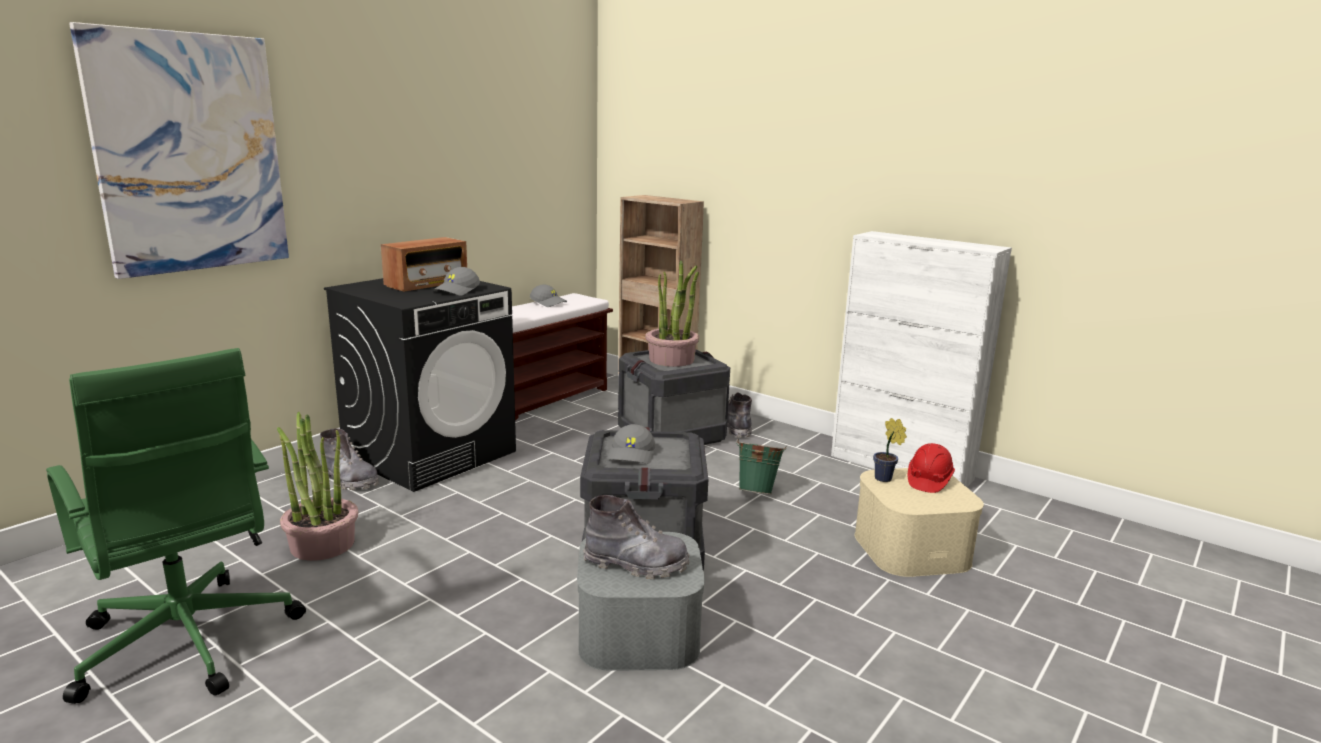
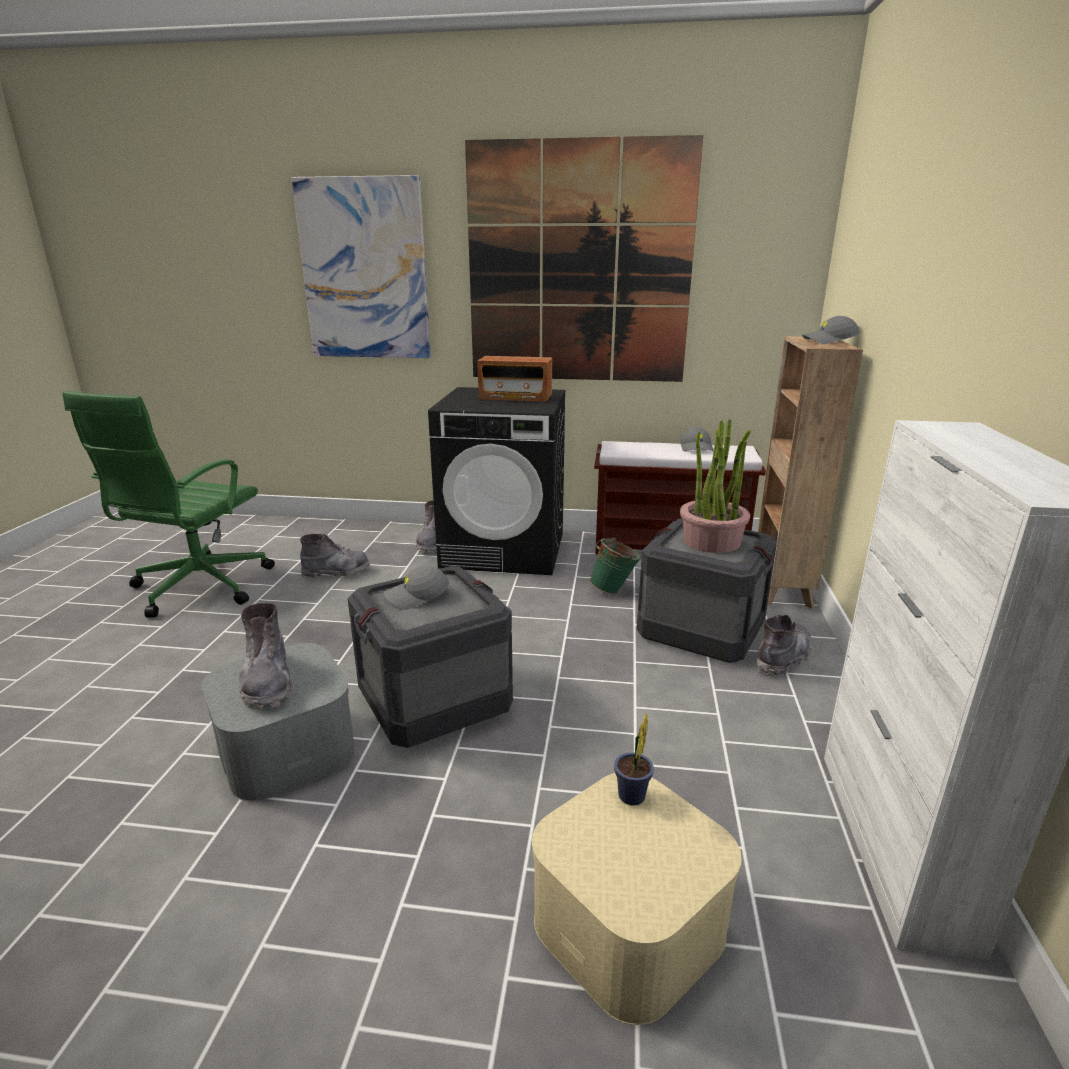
camera: 60 degrees right, 5 degrees up
potted plant [277,412,358,561] -> grey boot [300,534,370,579]
grey cap [433,267,480,296] -> grey cap moved to [802,316,859,344]
green bucket [736,439,786,494] -> green bucket moved to [590,537,641,595]
red hard hat [908,443,955,493] -> none
none -> picture [465,135,703,382]

